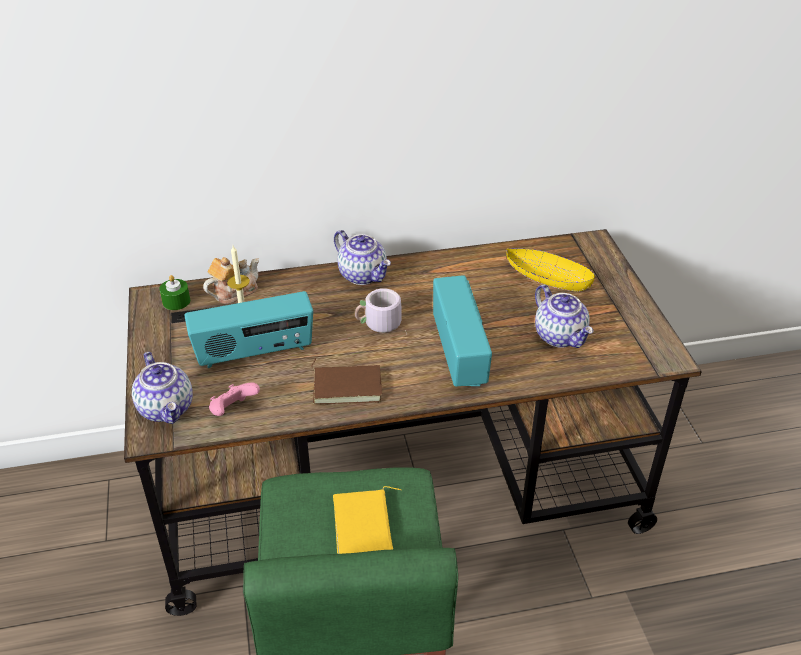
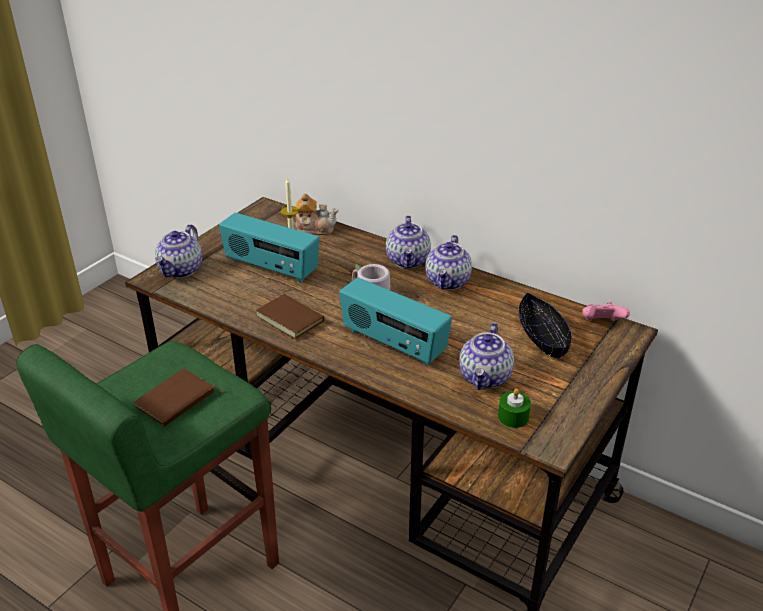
camera: 45 degrees right, 5 degrees down
green candle [159,275,190,310] -> green candle moved to [498,389,531,428]
pink game controller [209,383,260,416] -> pink game controller moved to [582,302,630,321]
yellow book [333,486,402,554] -> brown book [134,368,224,427]
radio [433,275,492,387] -> radio turned 90 degrees clockwise [339,278,452,366]
yellow bowl [506,248,595,292] -> black bowl [519,292,572,359]
none -> teapot [425,235,472,290]

